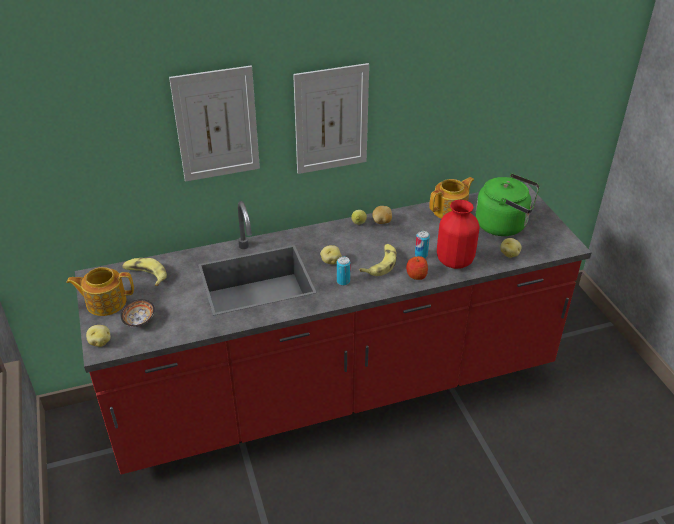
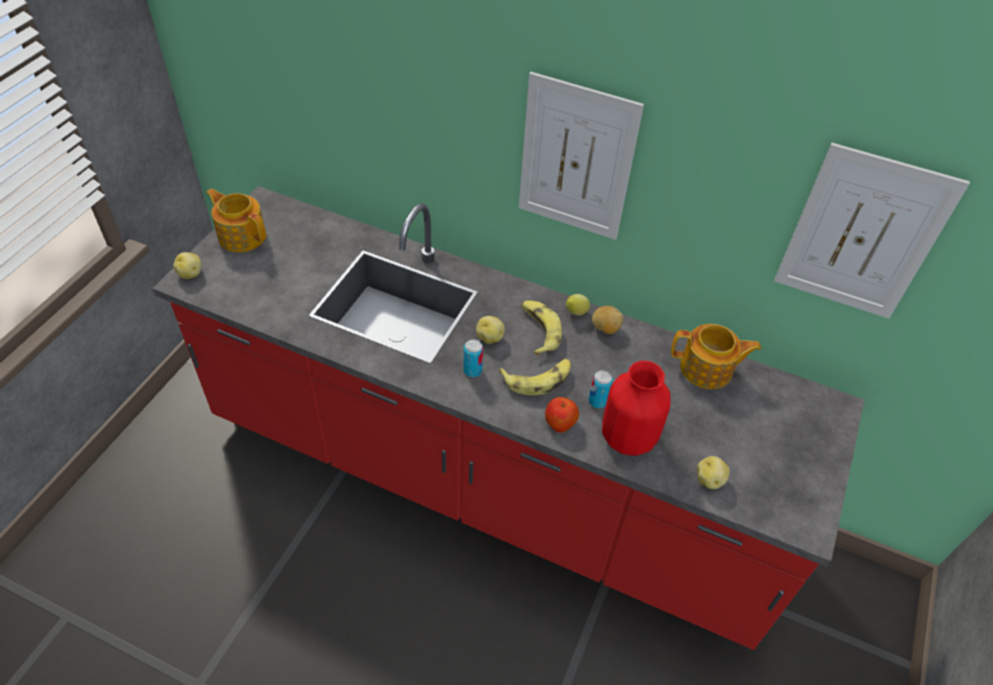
camera: 40 degrees right, 10 degrees up
bowl [121,299,155,327] -> none
banana [123,258,167,286] -> banana moved to [521,300,562,355]
picture [169,65,260,182] -> picture moved to [774,143,970,319]
green kettle [475,173,540,236] -> none

